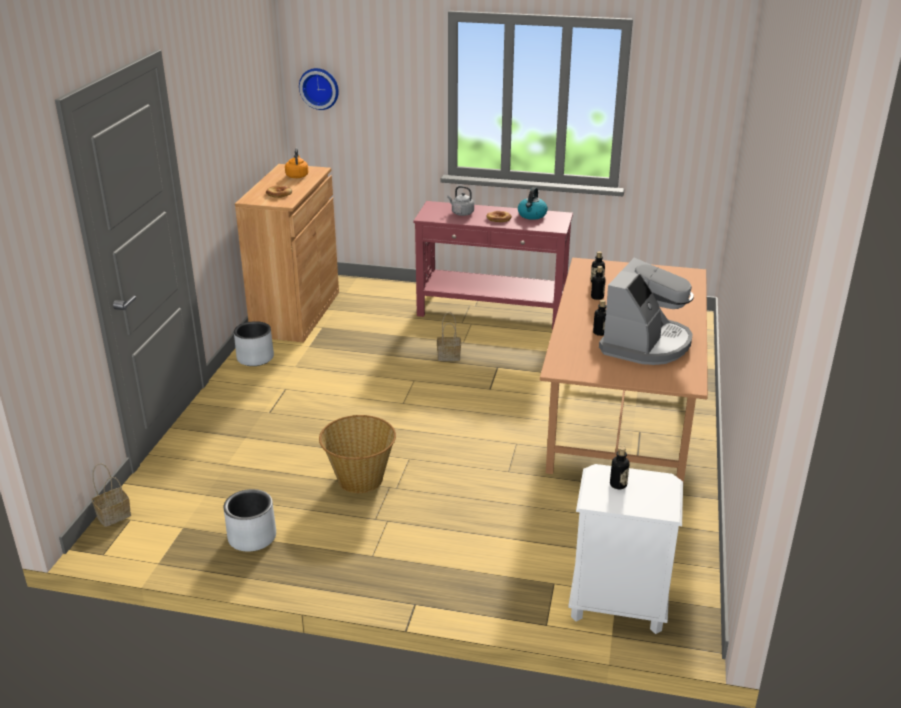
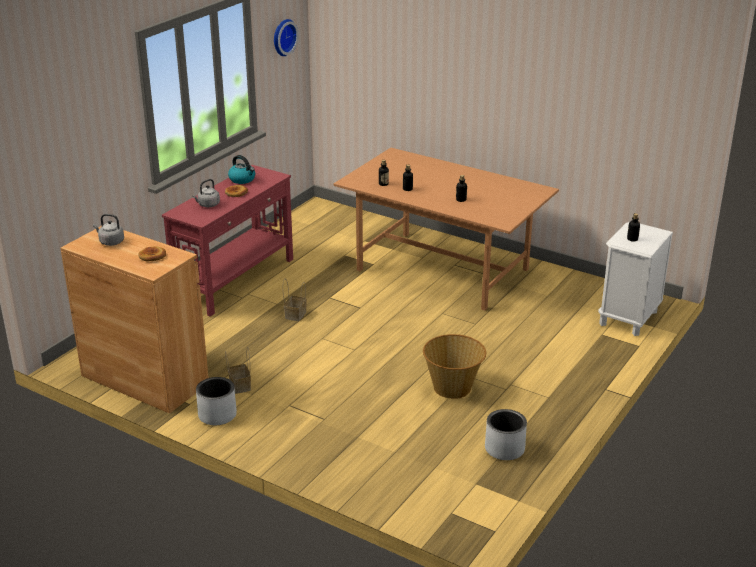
camera: 70 degrees left, 0 degrees up
basket [92,463,131,527] -> basket moved to [225,347,251,394]
orange kettle [285,148,308,178] -> grey kettle [93,214,124,246]
wall clock [299,68,339,110] -> wall clock moved to [274,19,299,56]
coffee machine [599,258,694,365] -> none

